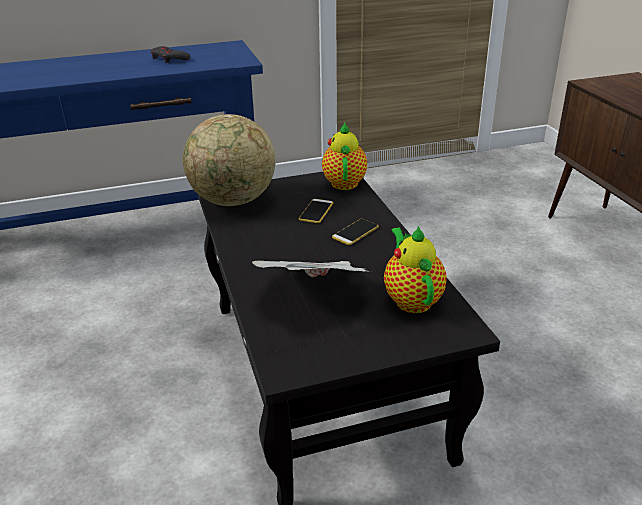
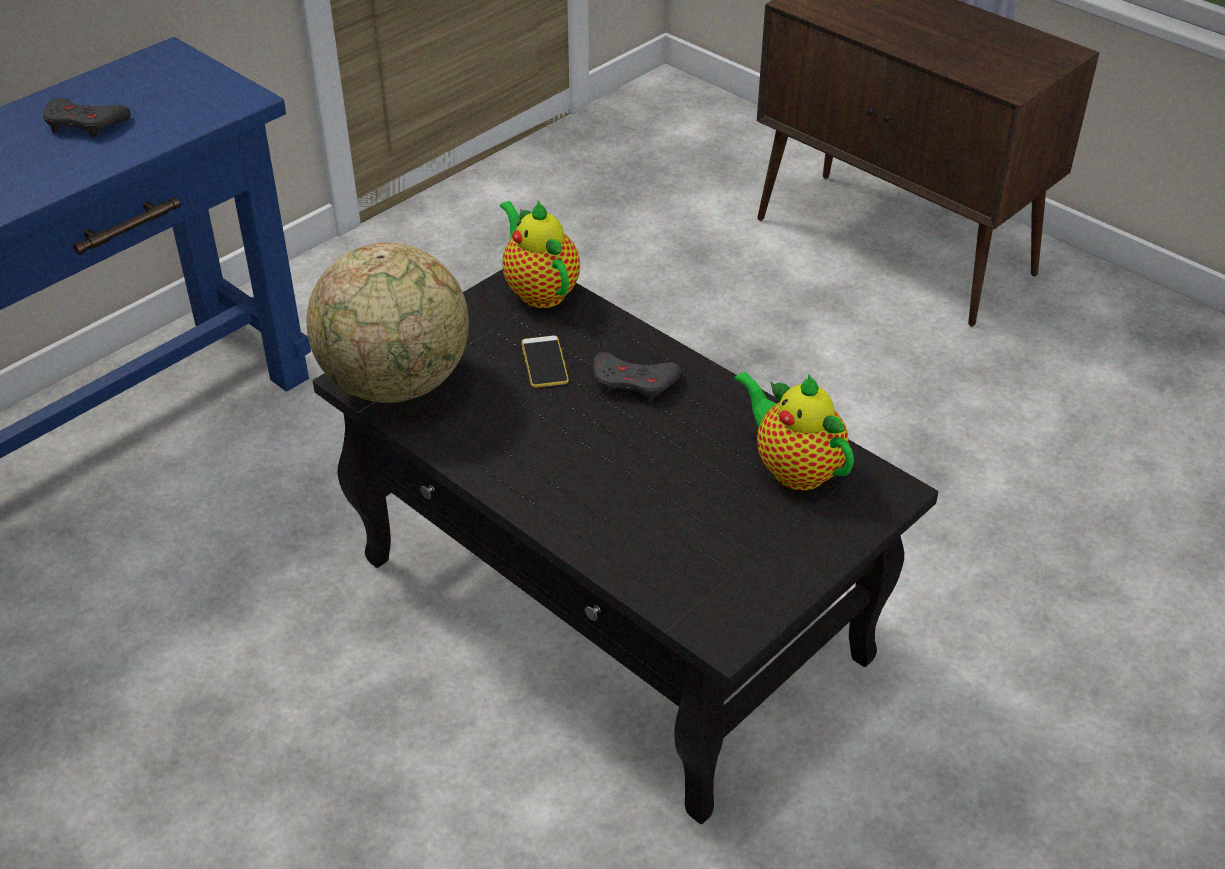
camera: 30 degrees left, 10 degrees up
newspaper [252,261,366,277] -> none
phone [332,219,379,245] -> grey game controller [593,352,681,402]

